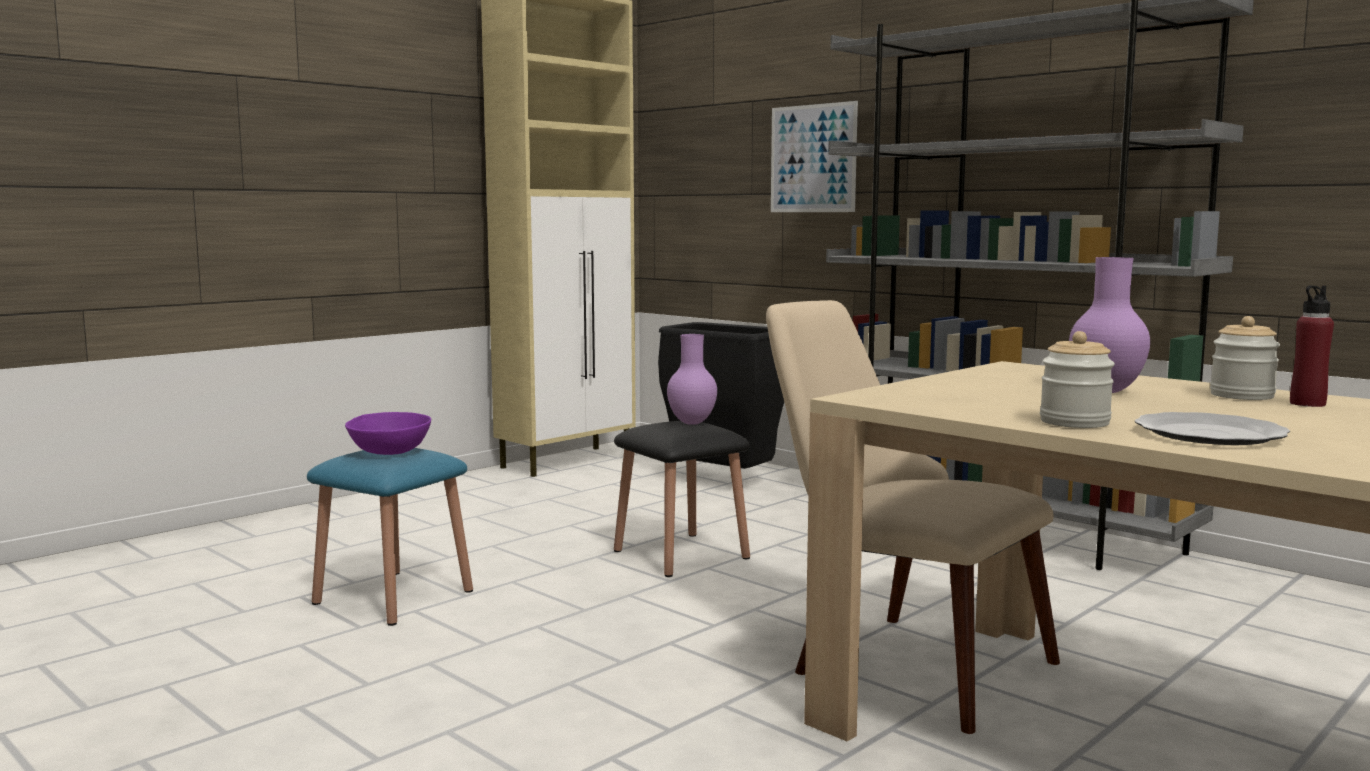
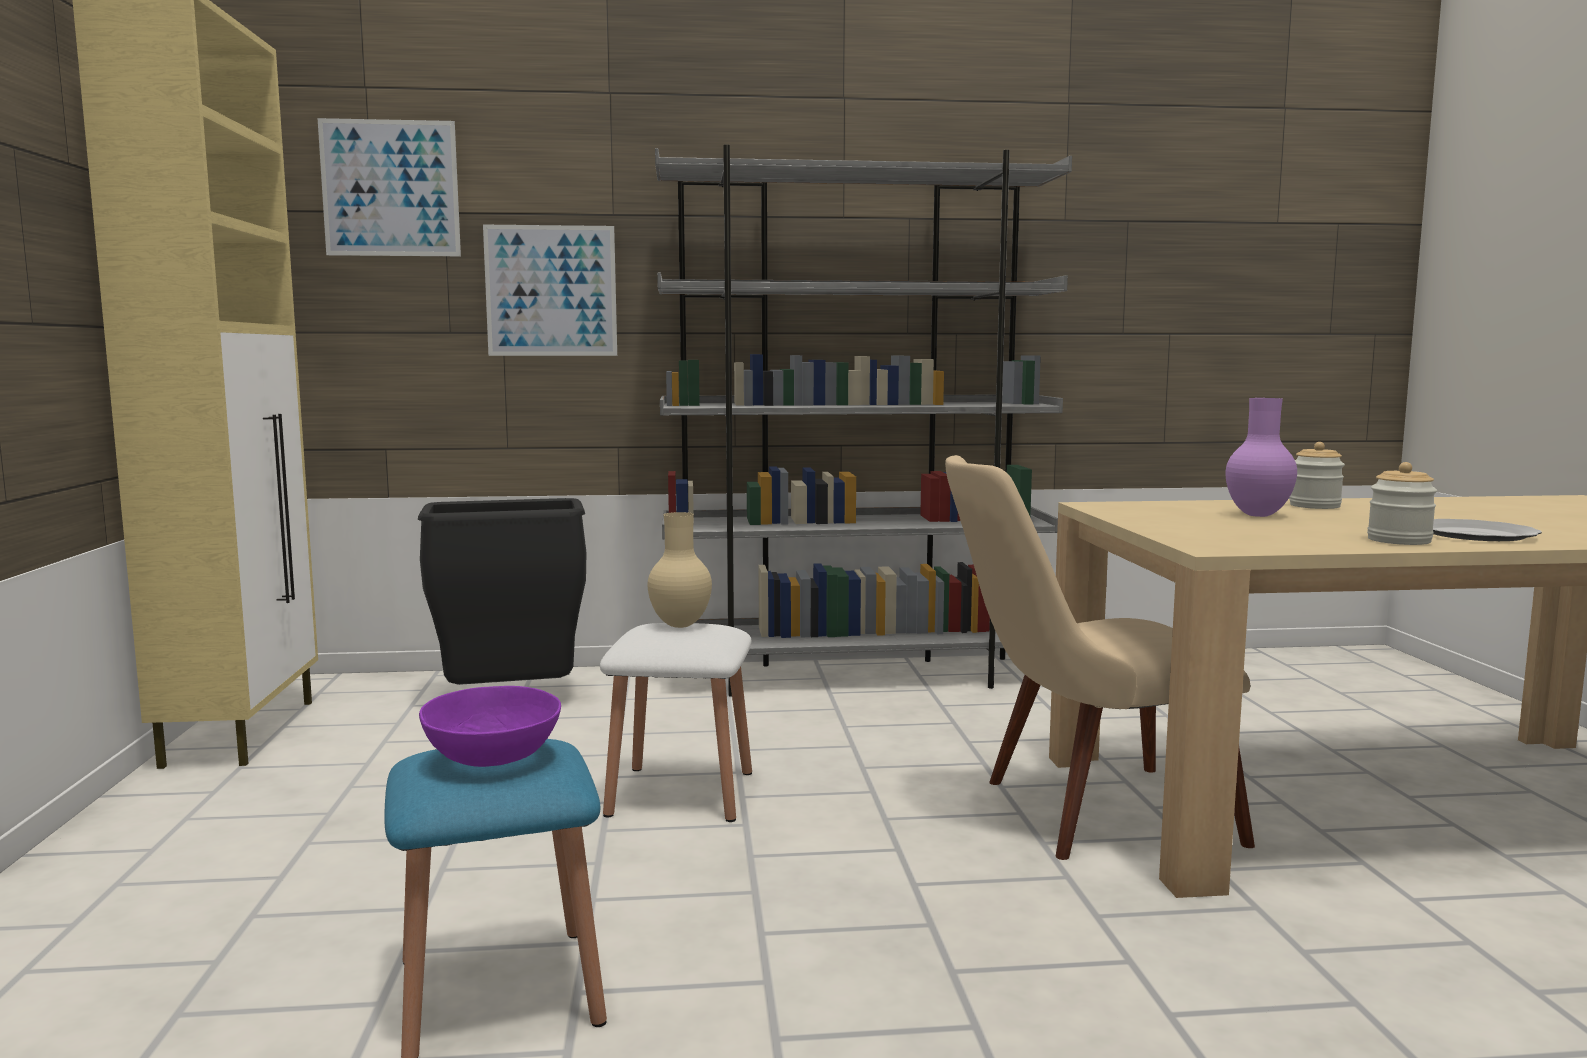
camera: 50 degrees left, 0 degrees up
black stool [614,421,750,577] -> white stool [600,623,752,822]
purple vase [667,334,717,425] -> beige vase [647,512,712,628]
red bottle [1290,286,1334,407] -> none
none -> picture [318,118,461,256]

